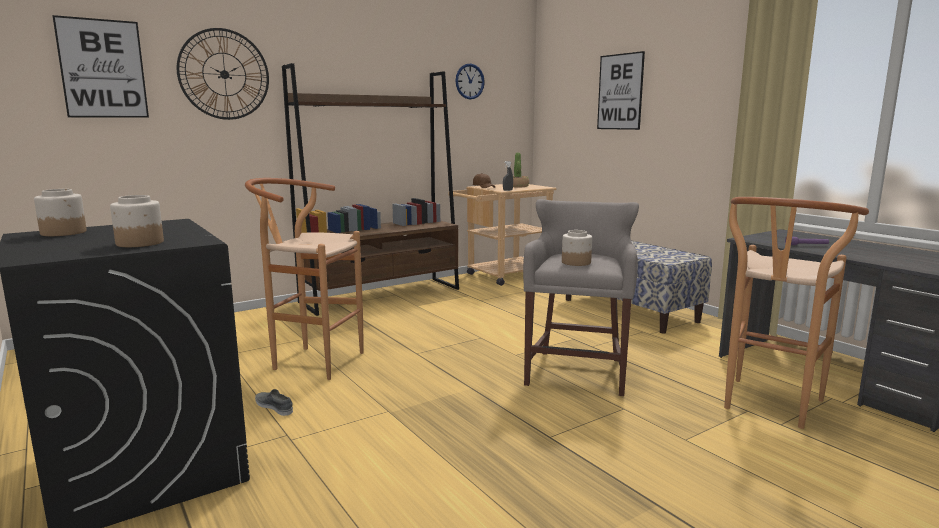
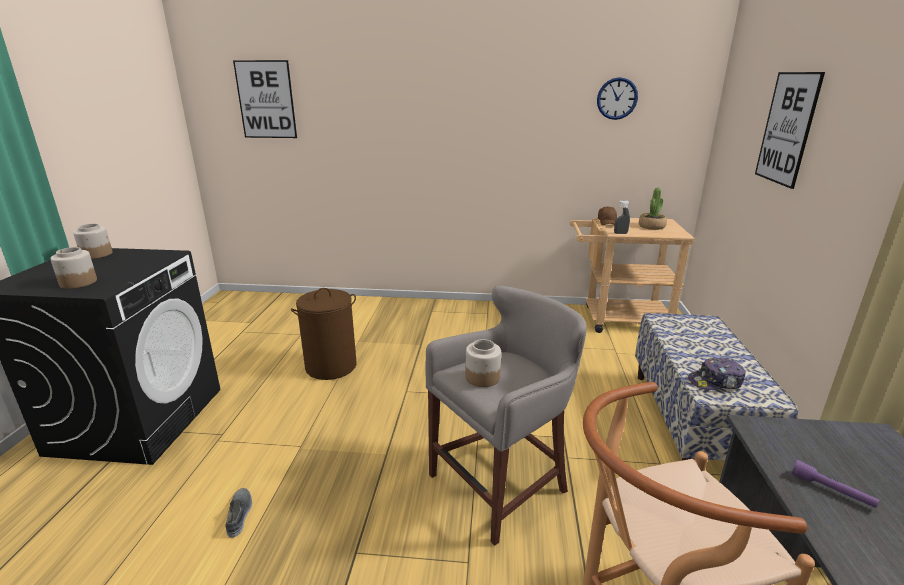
camera: 40 degrees right, 10 degrees up
wall clock [177,28,269,120] -> none
brown stool [245,178,364,380] -> brown laundry basket [291,288,357,380]
grey shoe [255,389,293,416] -> grey shoe moved to [225,488,252,538]
brown bookcase [282,63,459,316] -> none
none -> cap [688,358,745,390]

